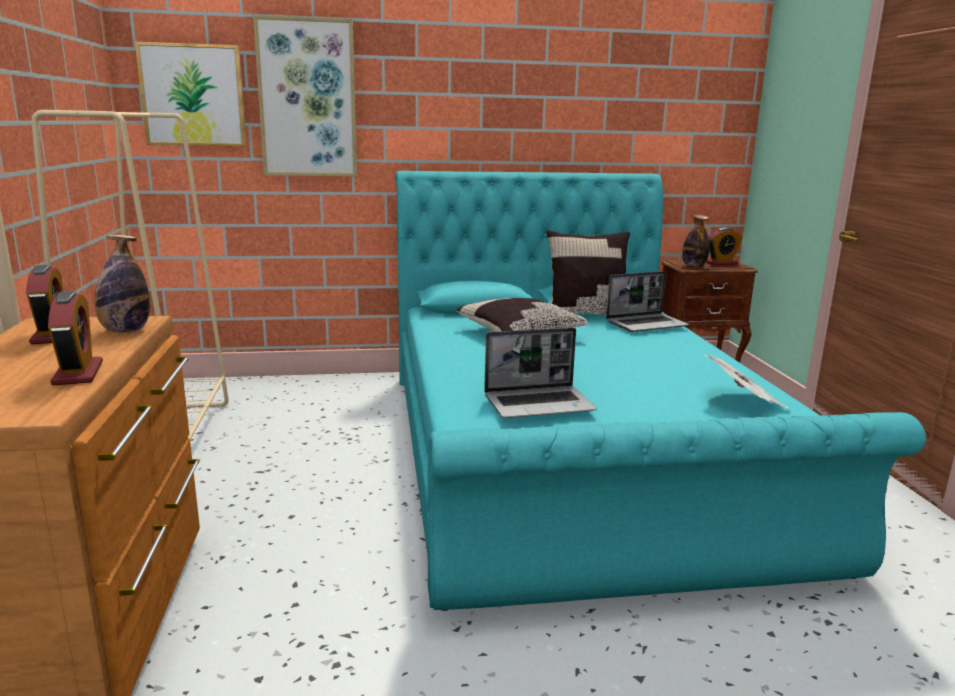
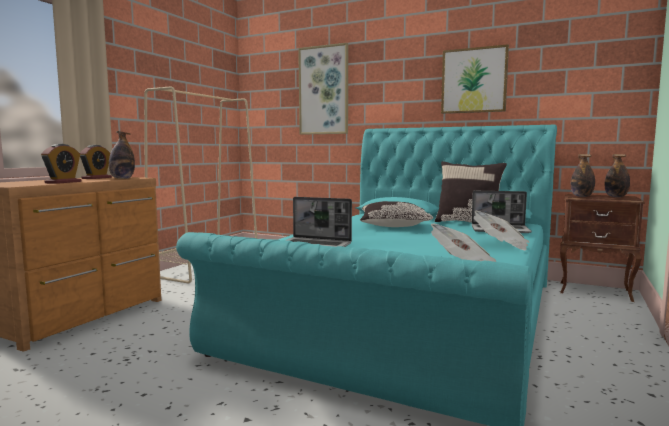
camera: 35 degrees right, 10 degrees down
picture [135,42,247,146] -> picture moved to [441,44,509,114]
alarm clock [706,228,743,266] -> bottle [605,154,630,197]
none -> newspaper [474,211,529,250]

